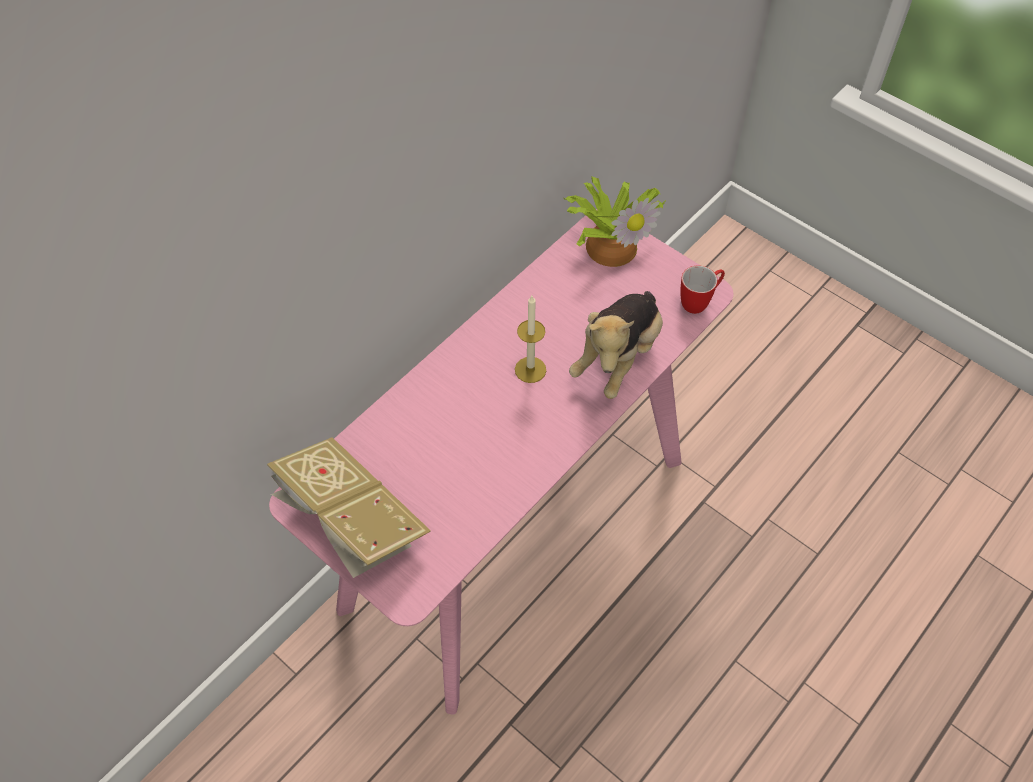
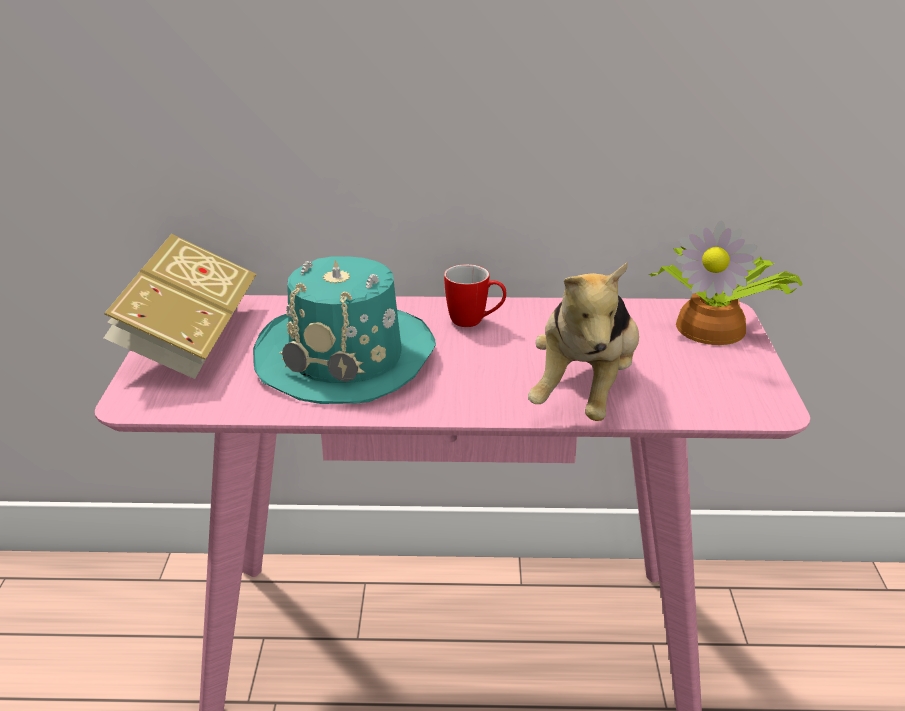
camera: 50 degrees right, 25 degrees down
candle [515,296,546,383] -> none
plush toy [569,291,663,399] -> plush toy turned 60 degrees counterclockwise [528,262,639,421]
mug [681,265,725,314] -> mug moved to [444,264,507,327]
none -> turquoise hat [253,256,436,404]

